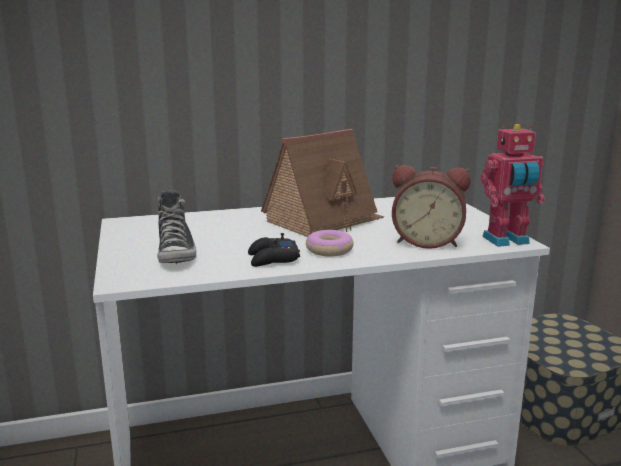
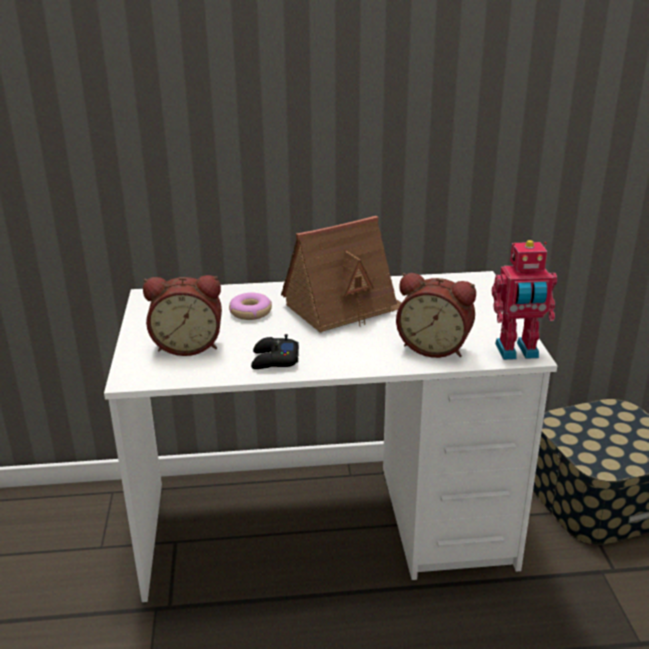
camera: 10 degrees right, 10 degrees up
shoe [157,190,196,264] -> alarm clock [143,275,222,356]
donut [306,230,353,257] -> donut moved to [229,293,272,320]

